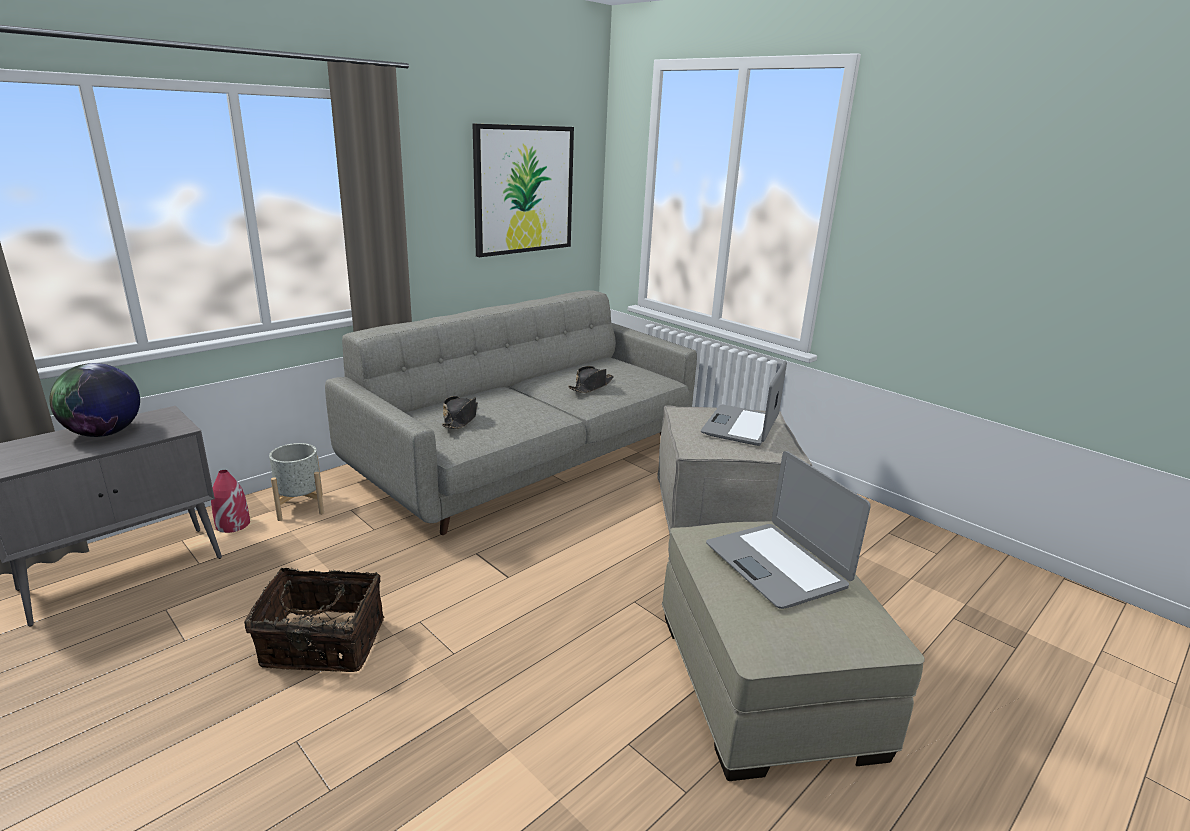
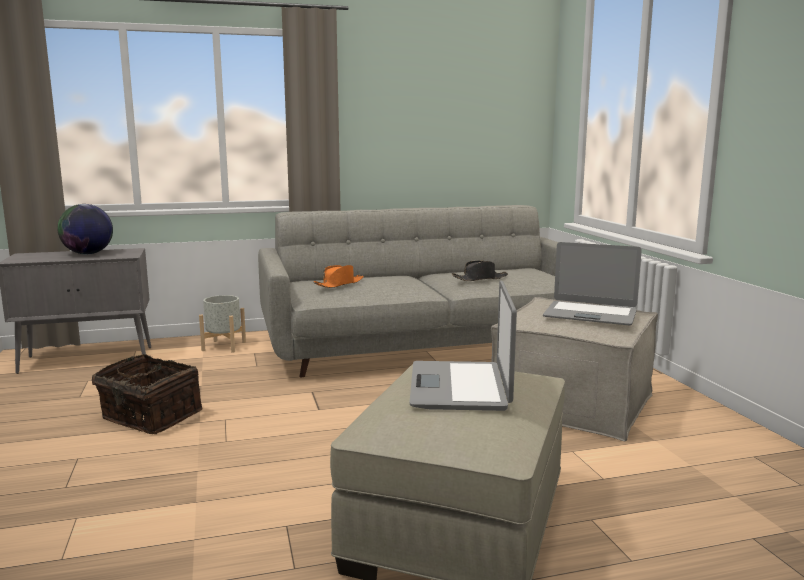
camera: 30 degrees right, 10 degrees down
red vase [211,470,250,533] -> none
black hat [442,396,478,429] -> orange hat [313,265,364,288]
picture [473,124,574,257] -> none
laptop [701,361,787,446] -> laptop turned 120 degrees counterclockwise [543,242,642,325]

